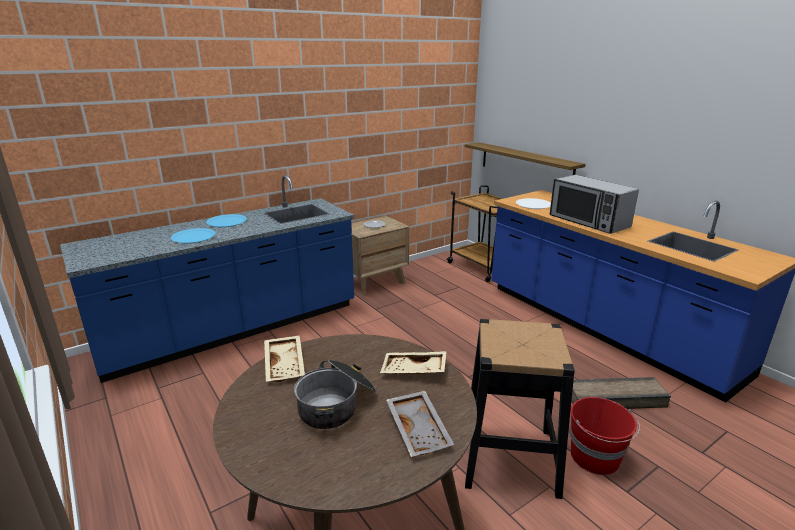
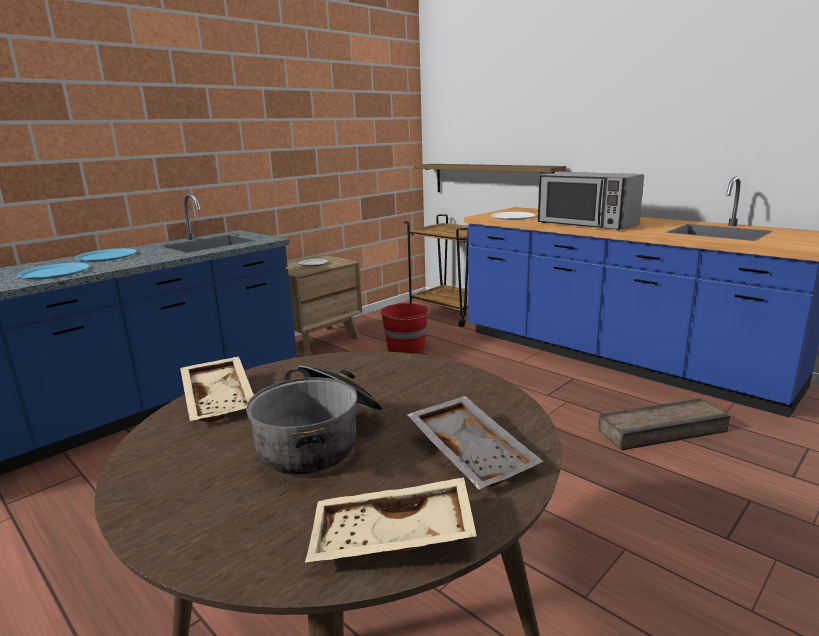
camera: 10 degrees left, 5 degrees down
beige tray [380,351,447,374] -> beige tray moved to [305,477,477,563]
black stool [465,319,575,499] -> none
red bucket [570,397,640,475] -> red bucket moved to [381,303,430,354]

